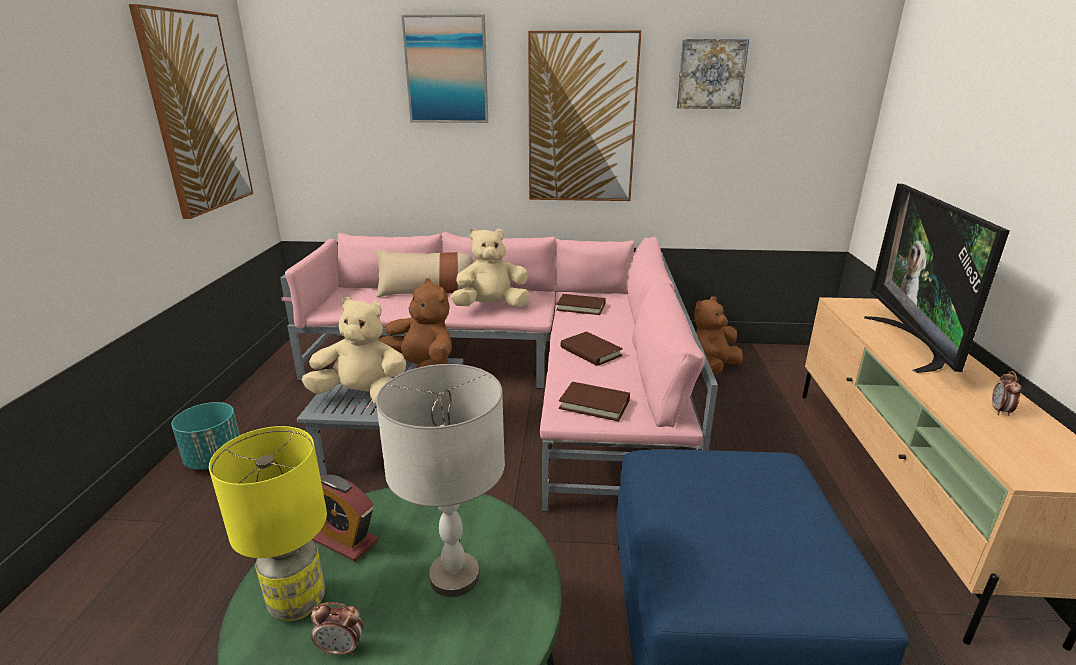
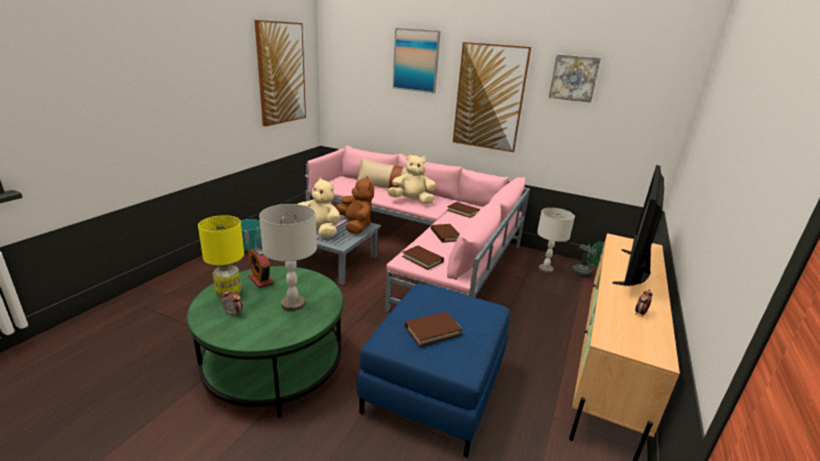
camera: 20 degrees right, 0 degrees up
brown plush toy [694,296,743,375] -> grey table lamp [537,208,575,273]
none -> brown book [405,312,463,347]
none -> green fan [572,242,604,277]

